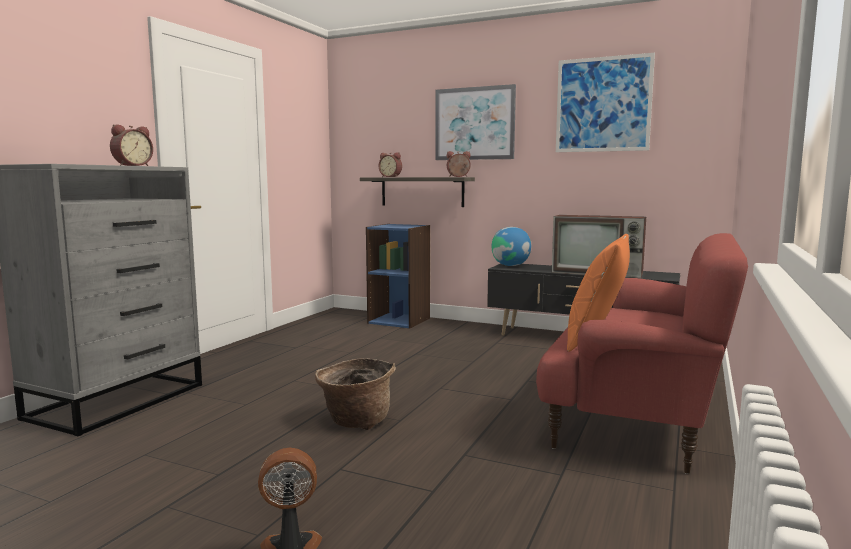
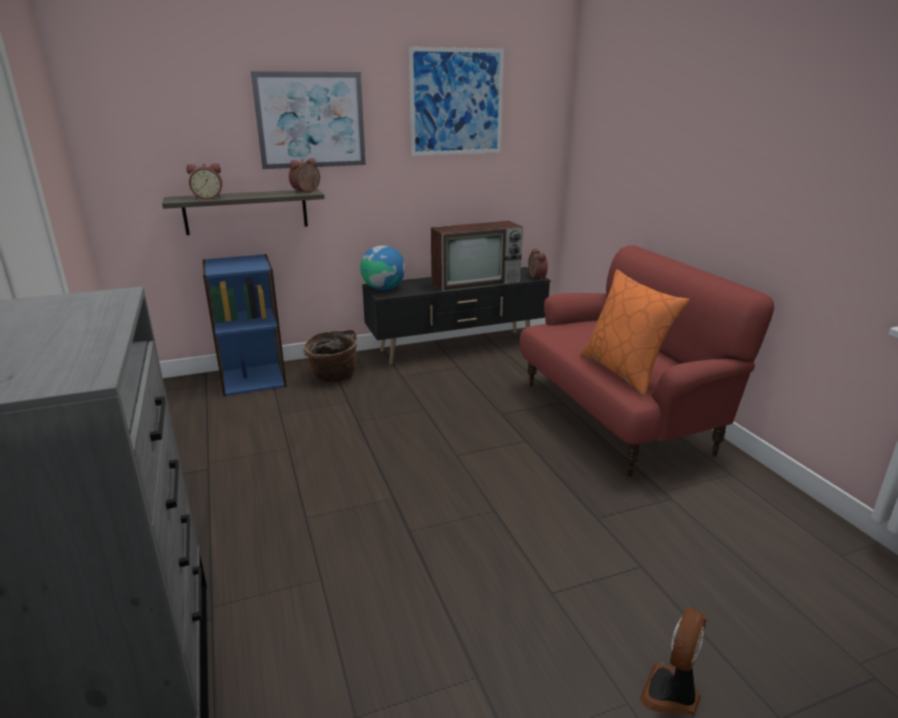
camera: 45 degrees left, 15 degrees up
alarm clock [110,124,153,166] -> alarm clock moved to [528,248,548,280]
basket [315,358,396,430] -> basket moved to [303,329,358,382]

